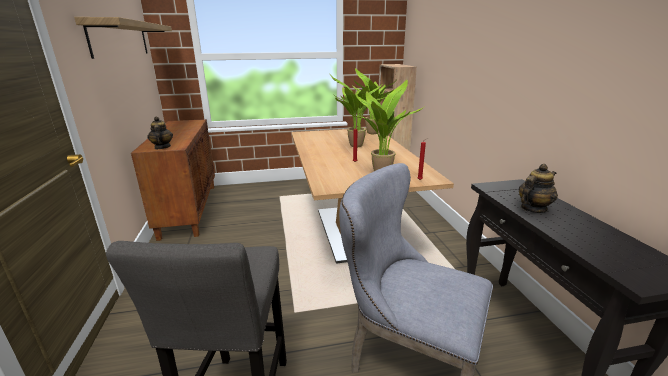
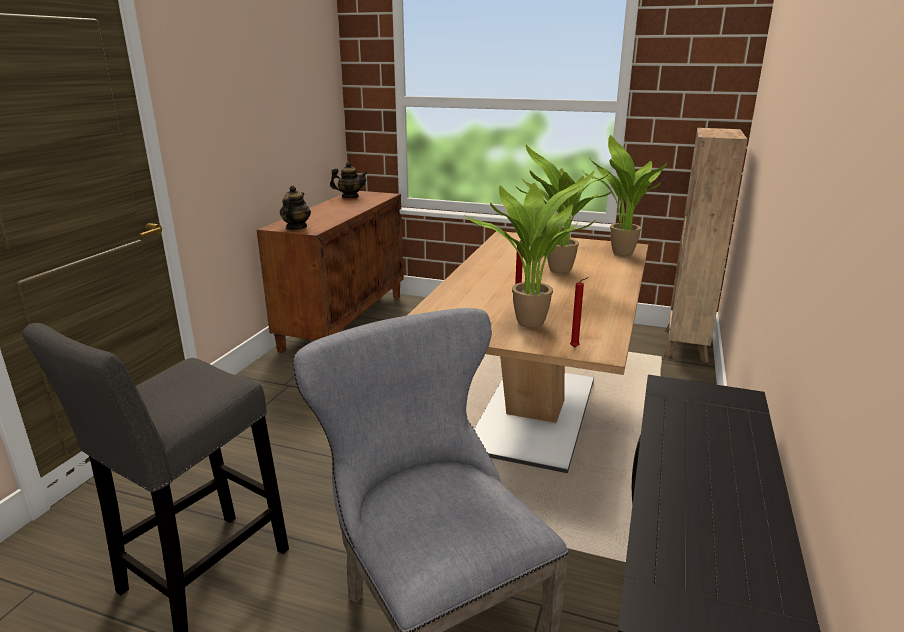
camera: 30 degrees right, 0 degrees up
shelf [74,17,172,59] -> none
teapot [519,164,558,213] -> teapot moved to [330,162,368,198]

